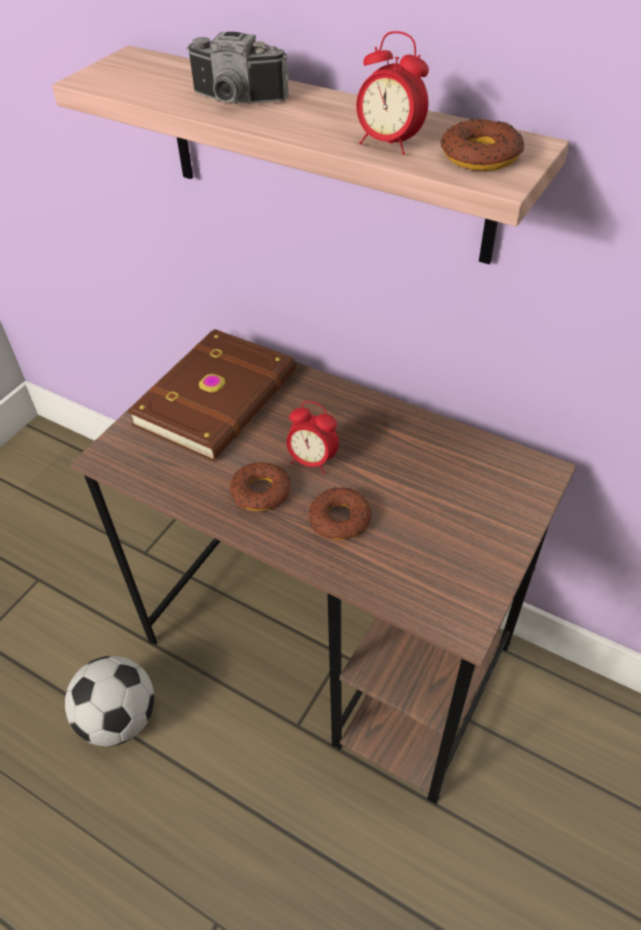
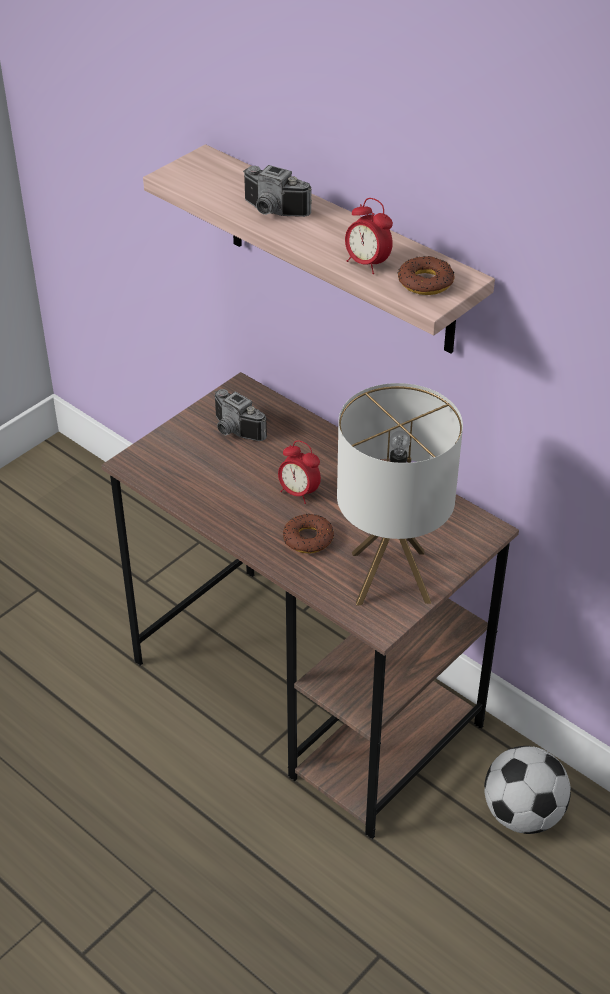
camera: 10 degrees right, 5 degrees down
football [65,656,154,747] -> football moved to [484,746,571,834]
brown book [127,329,296,461] -> camera [215,389,267,441]
donut [230,462,291,511] -> none
none -> table lamp [337,383,463,606]

